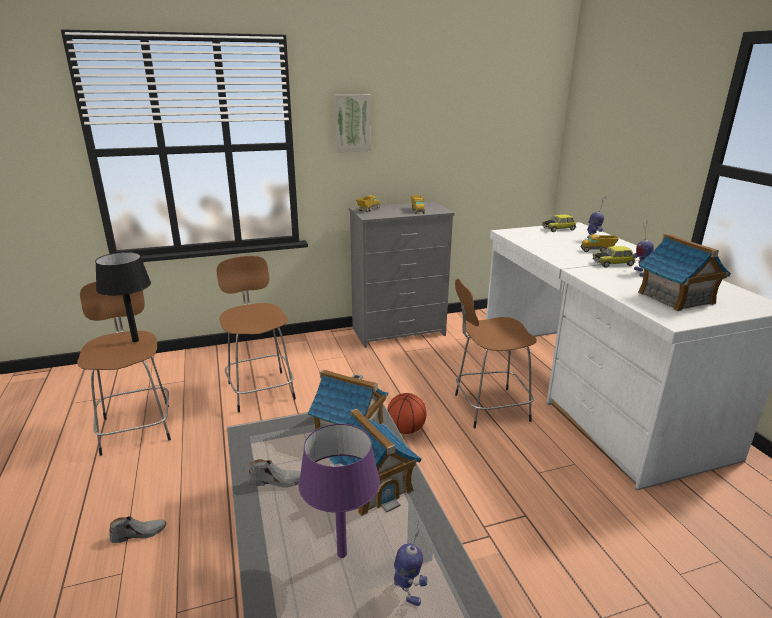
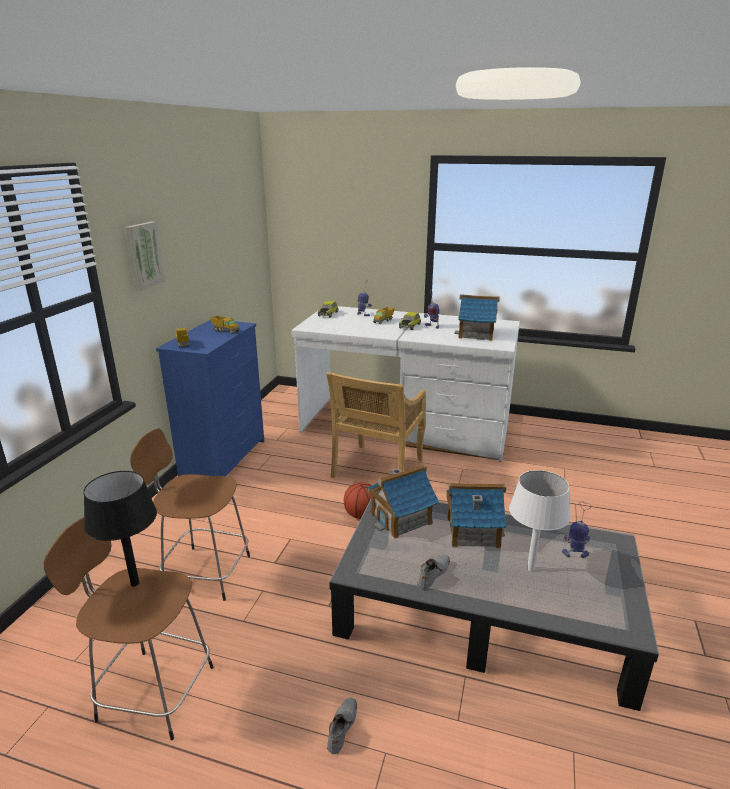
camera: 55 degrees left, 0 degrees up
purple table lamp [298,424,380,558] -> white table lamp [509,470,570,571]
grey dresser [349,201,454,348] -> blue dresser [156,320,264,476]
brown stool [455,279,537,428] -> beige chair [326,372,426,478]

